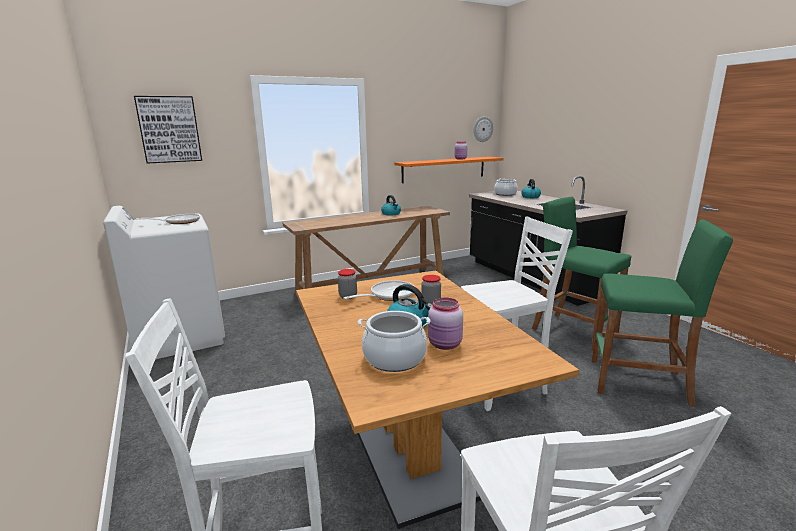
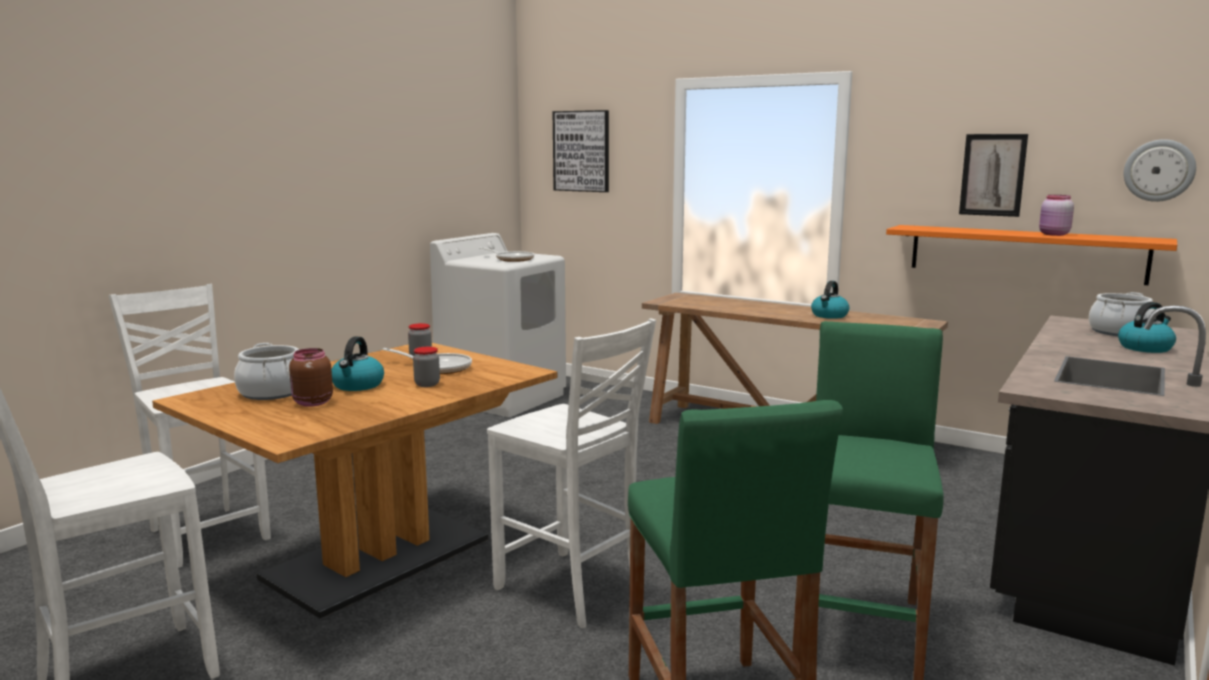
camera: 60 degrees right, 5 degrees down
pink jar [428,298,463,350] -> brown jar [289,348,333,407]
none -> picture [959,134,1028,217]

